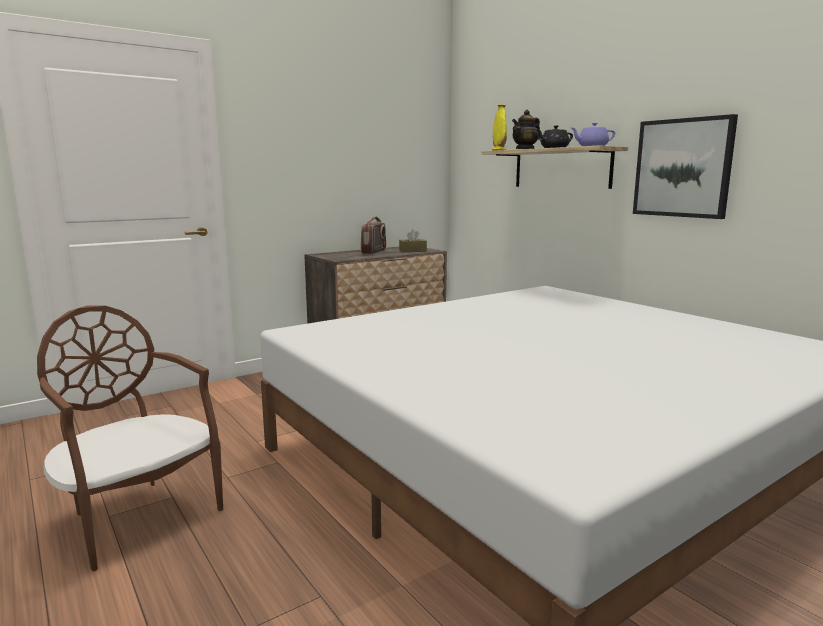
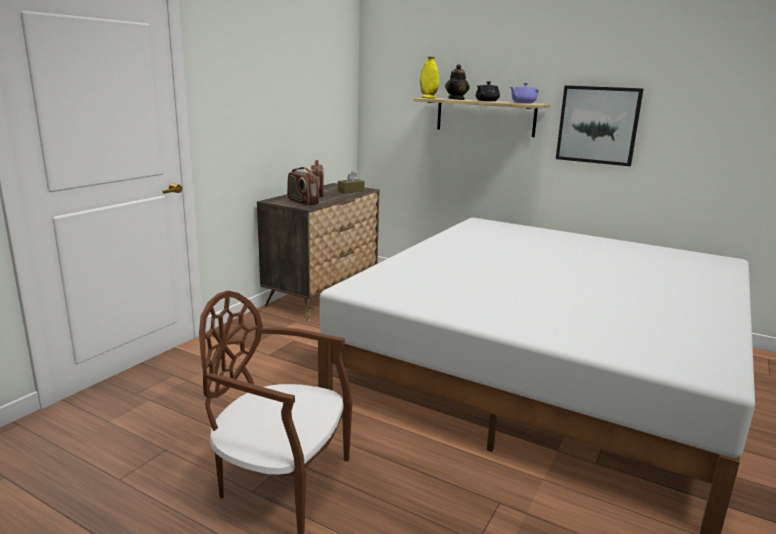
camera: 25 degrees left, 5 degrees up
none -> radio [287,167,319,206]

